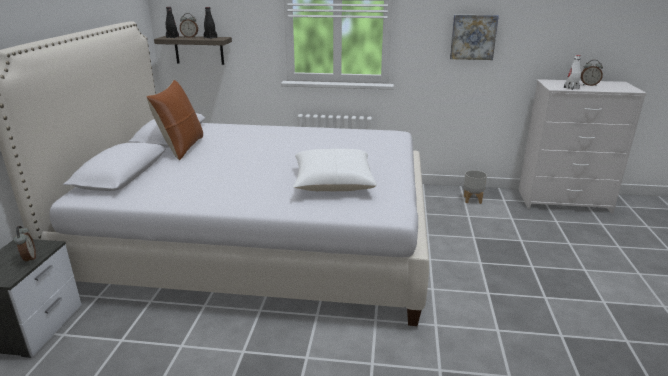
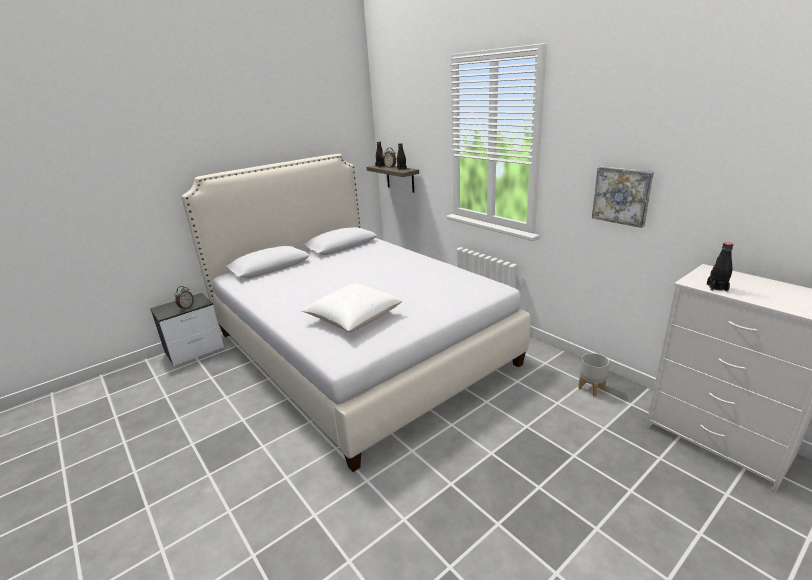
camera: 45 degrees right, 0 degrees up
brown pillow [146,80,203,160] -> none
white bottle [564,55,581,90] -> black bottle [707,242,733,292]
alarm clock [581,60,603,86] -> none

